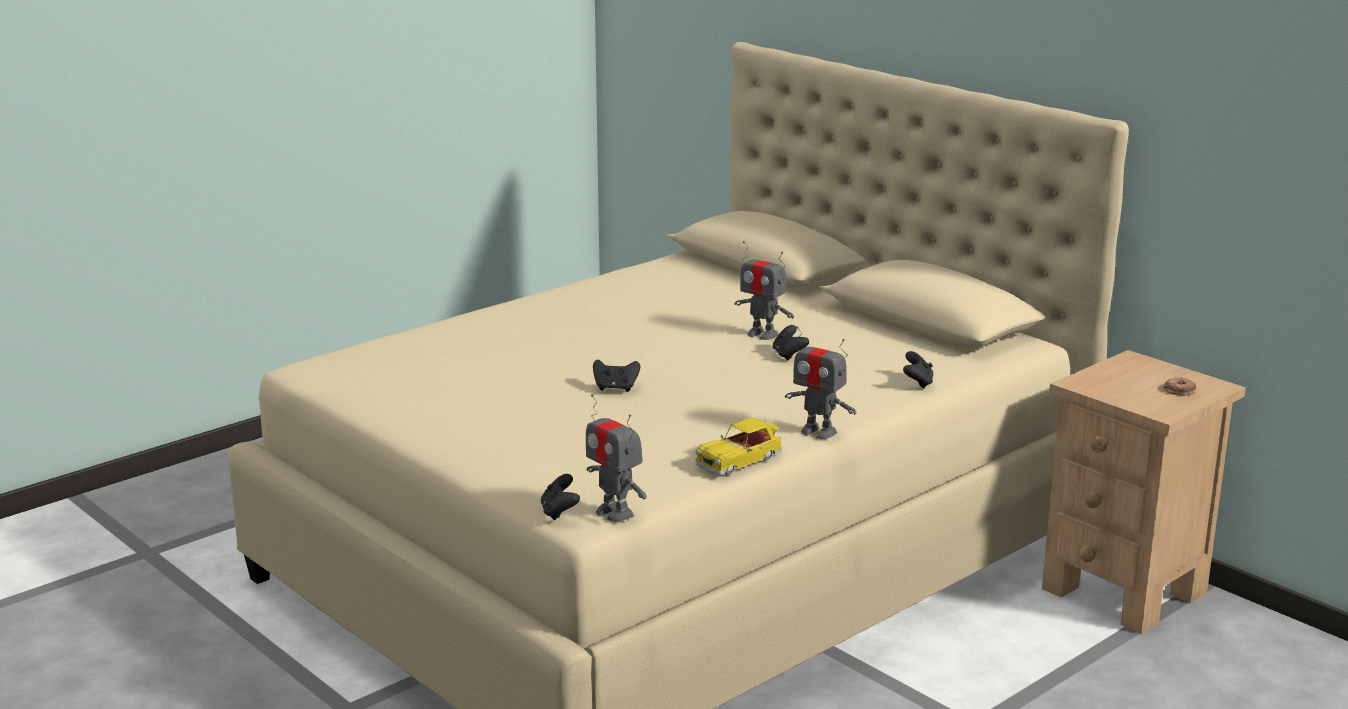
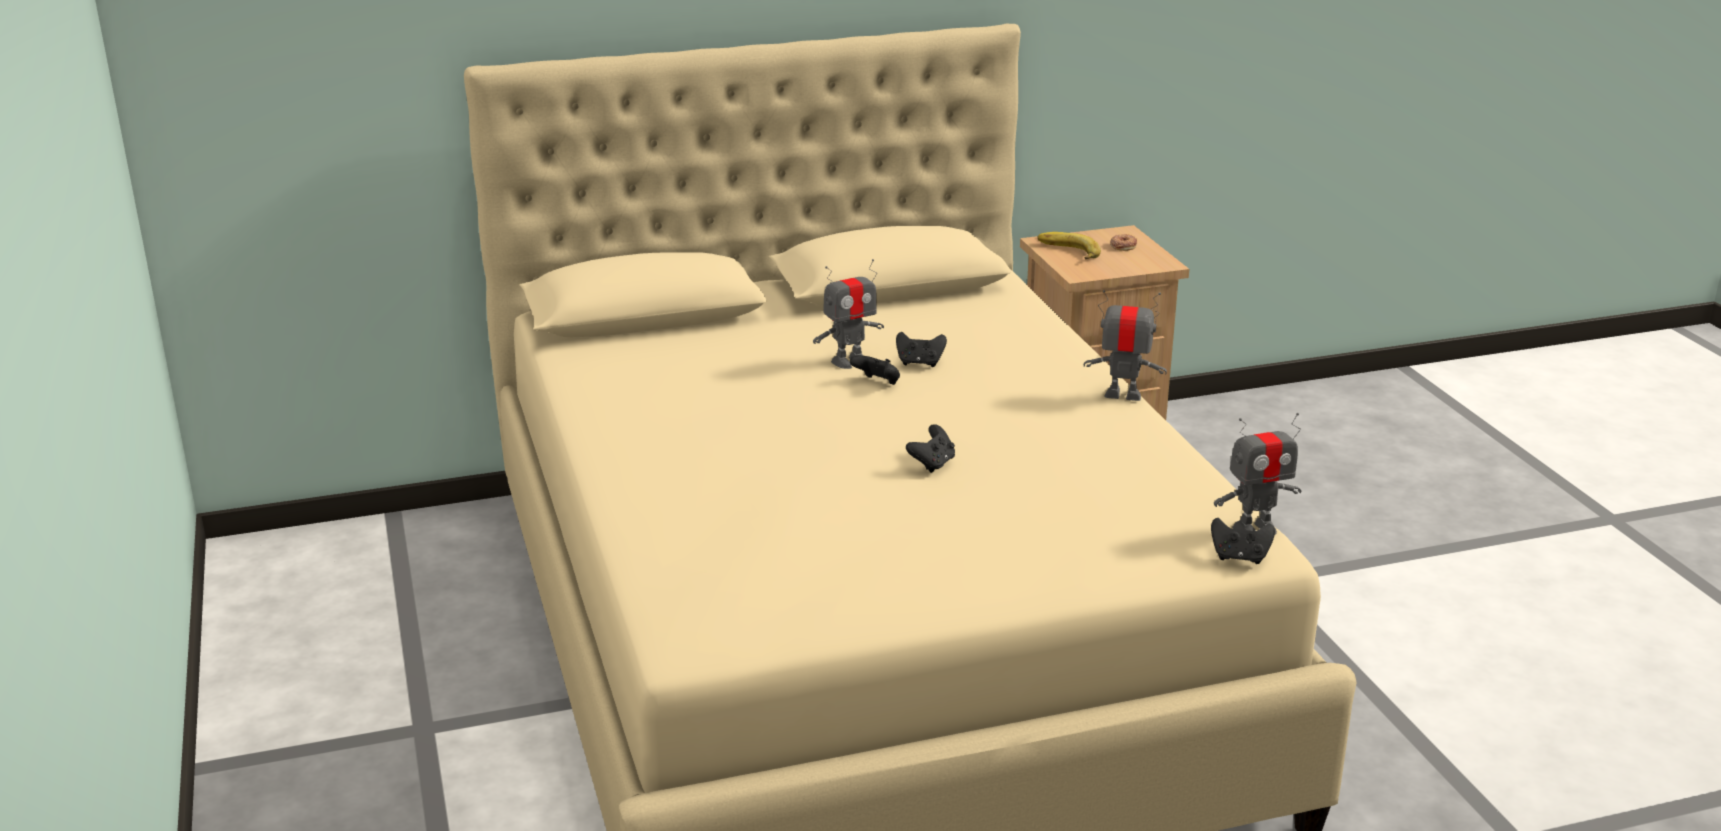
camera: 65 degrees left, 5 degrees up
toy car [695,417,782,475] -> none
toy robot [785,326,857,439] -> toy robot turned 135 degrees counterclockwise [1084,290,1167,401]
black game controller [903,351,933,388] -> black game controller moved to [850,355,900,385]
none -> banana [1037,232,1101,260]

